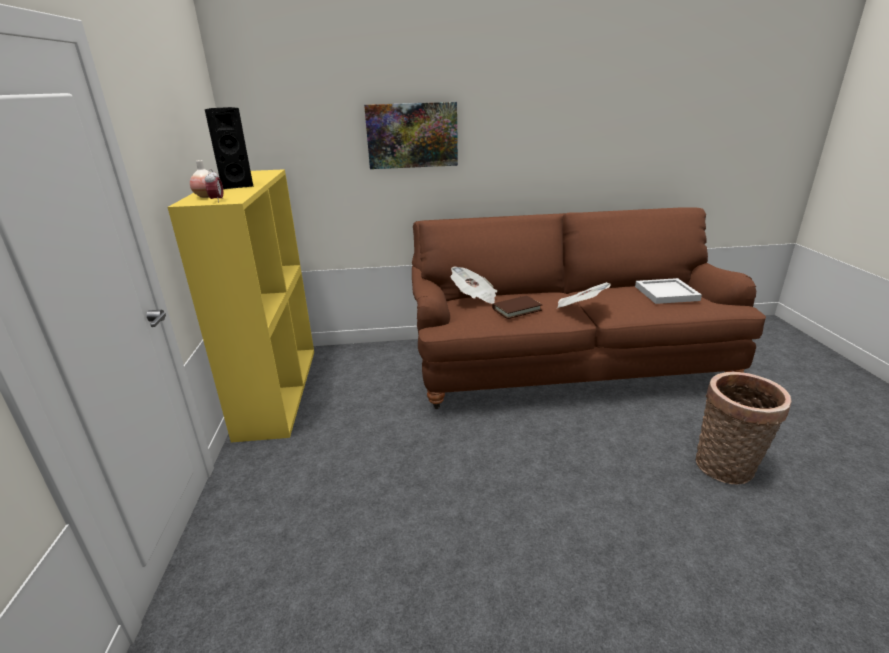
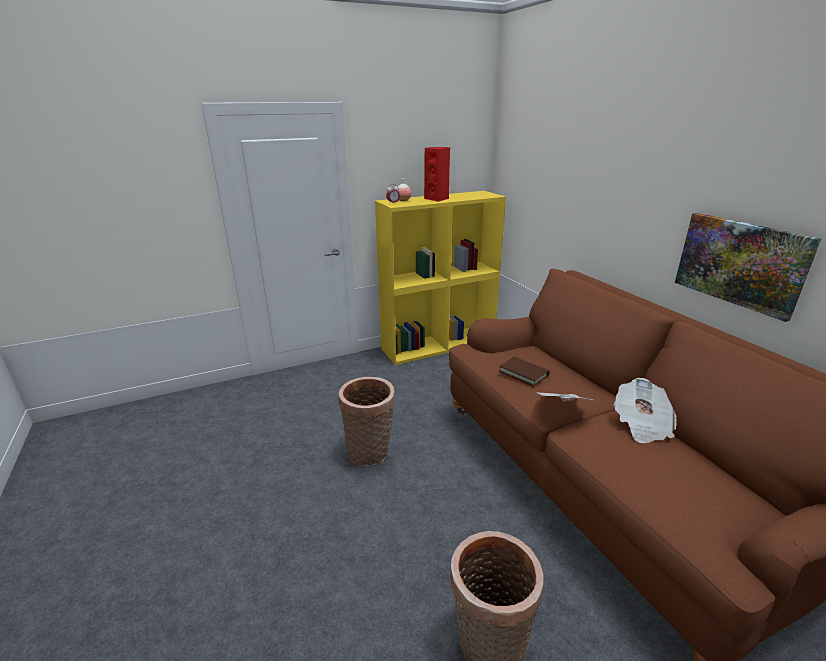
camera: 70 degrees right, 0 degrees up
black speaker [205,107,254,189] -> red speaker [424,147,450,202]
picture [364,102,458,169] -> picture moved to [675,213,822,322]
newspaper [451,266,497,304] -> newspaper moved to [613,378,677,443]
white tray [635,278,702,304] -> none
none -> basket [338,377,395,466]

